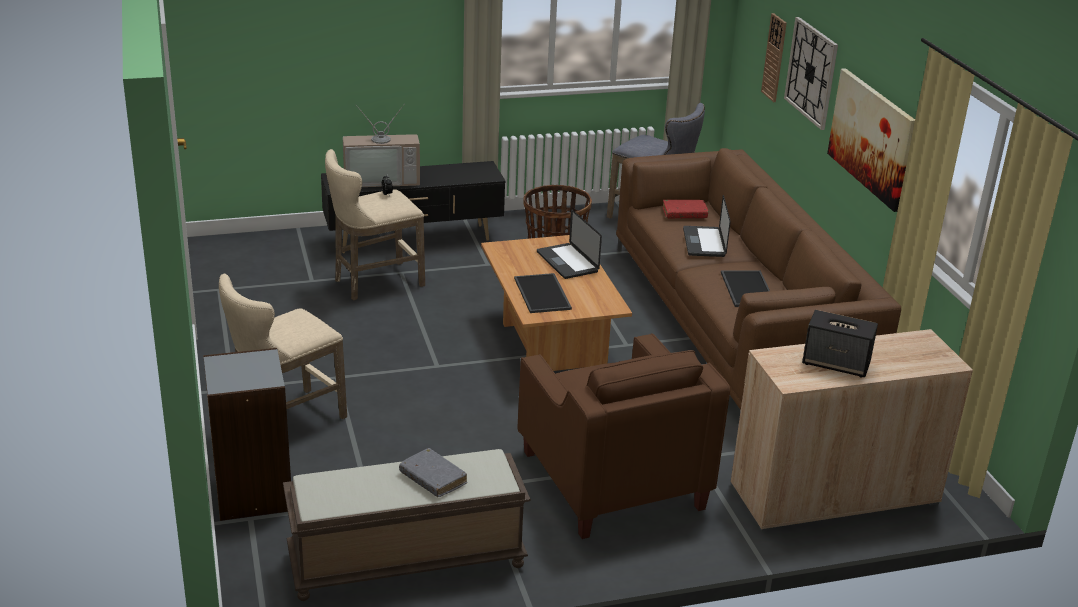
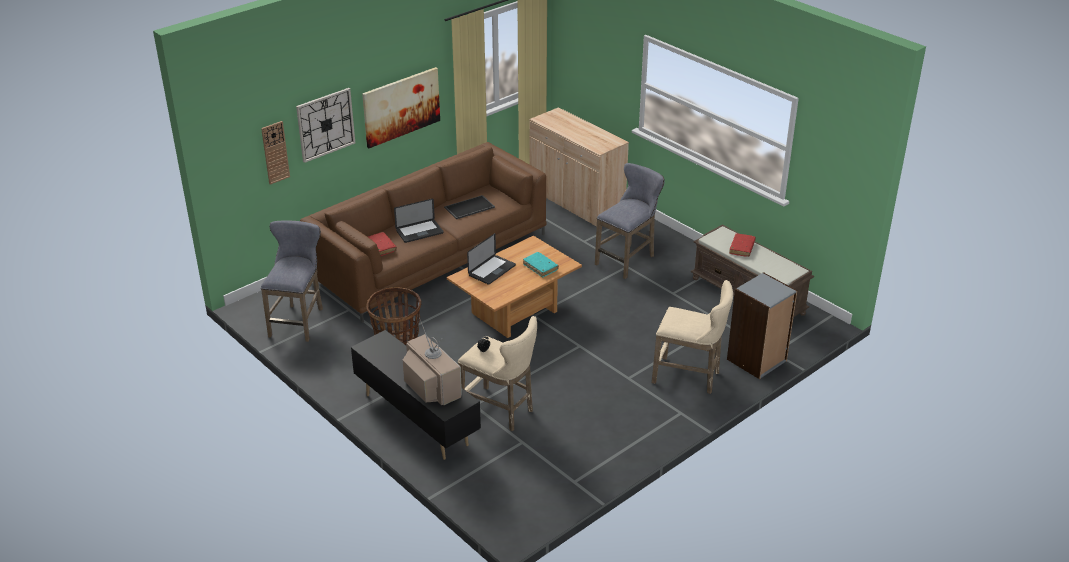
camera: 115 degrees left, 5 degrees up
grey book [399,448,467,497] -> red book [729,233,756,257]
tray [514,273,572,313] -> turquoise book [523,252,559,277]
brown armchair [517,333,730,539] -> grey stool [595,163,665,279]
speaker [802,310,878,377] -> none

